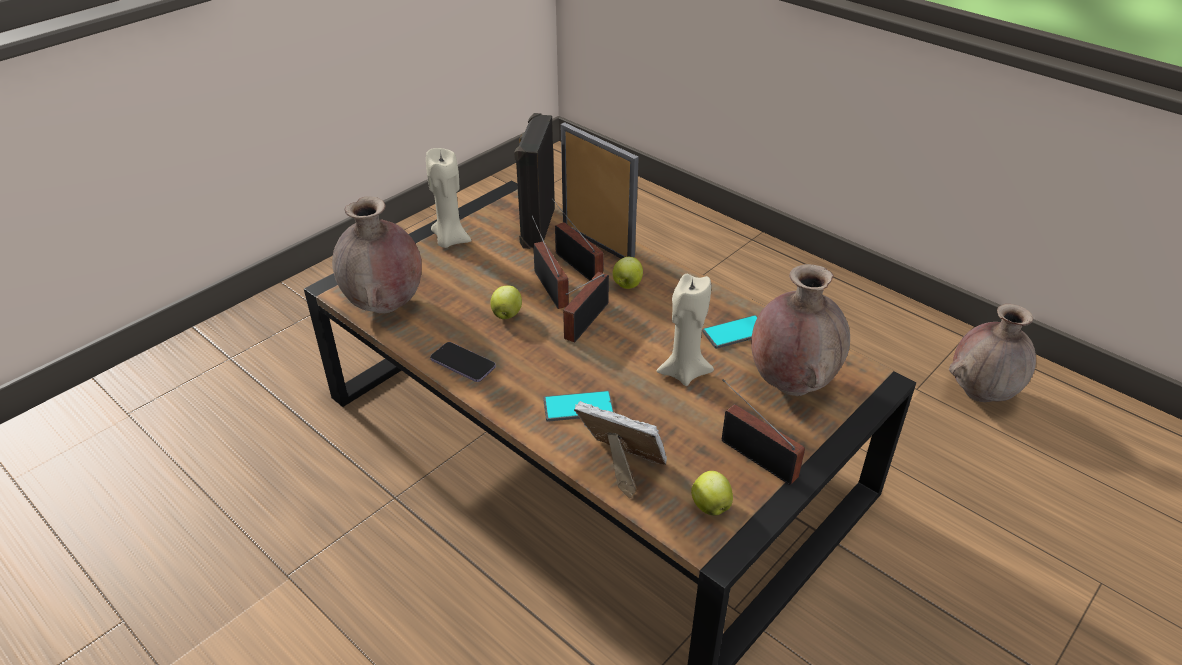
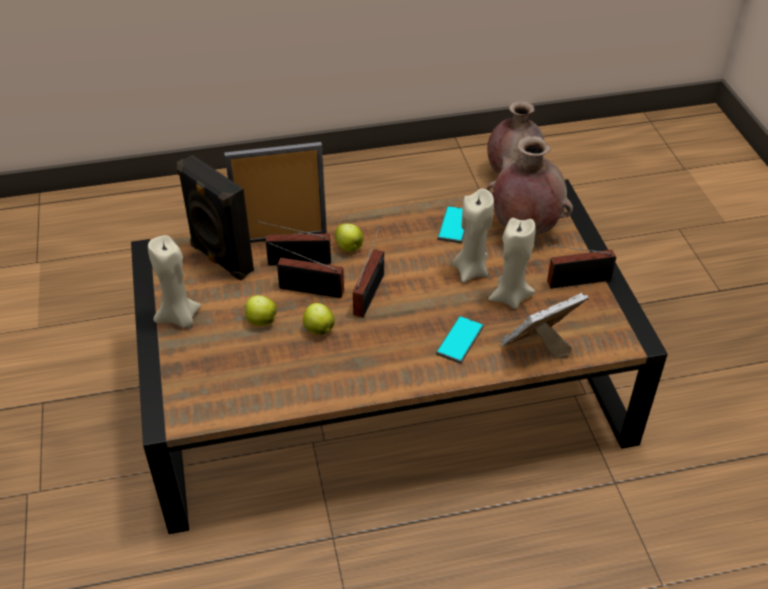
camera: 55 degrees left, 5 degrees up
brown vase [332,196,422,314] -> none
phone [430,342,496,382] -> none
radio [563,272,609,342] -> radio turned 135 degrees counterclockwise [353,225,384,318]
apple [691,471,733,516] -> apple moved to [244,295,277,326]
none -> beige candle [488,218,536,309]

